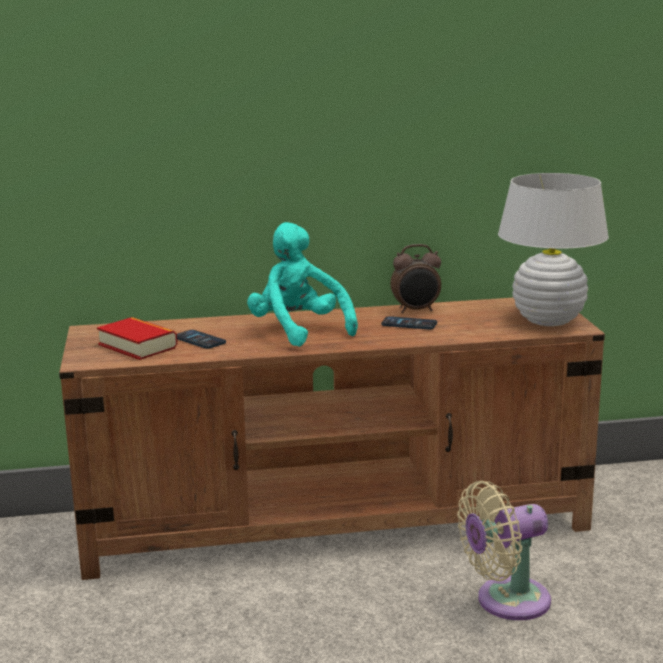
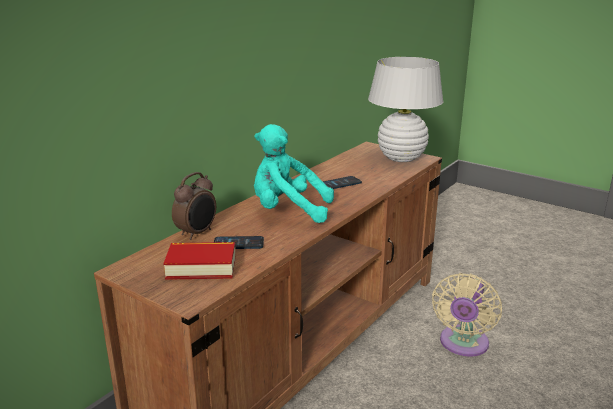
camera: 45 degrees left, 5 degrees up
alarm clock [390,244,441,313] -> alarm clock moved to [172,172,216,240]

